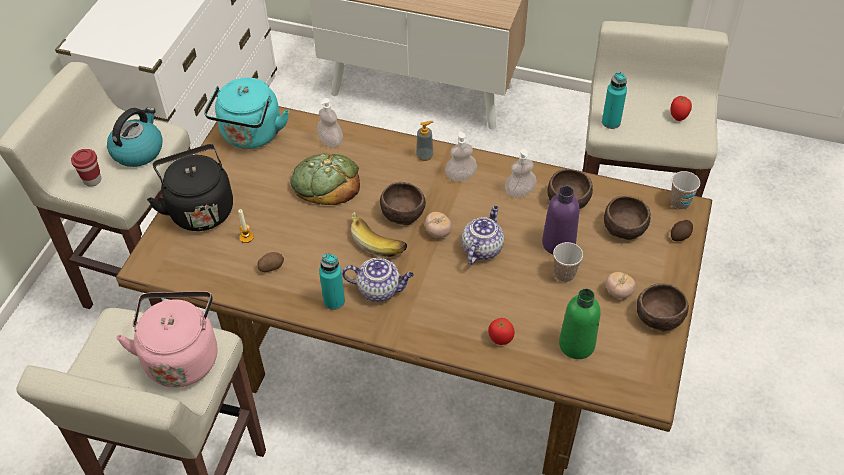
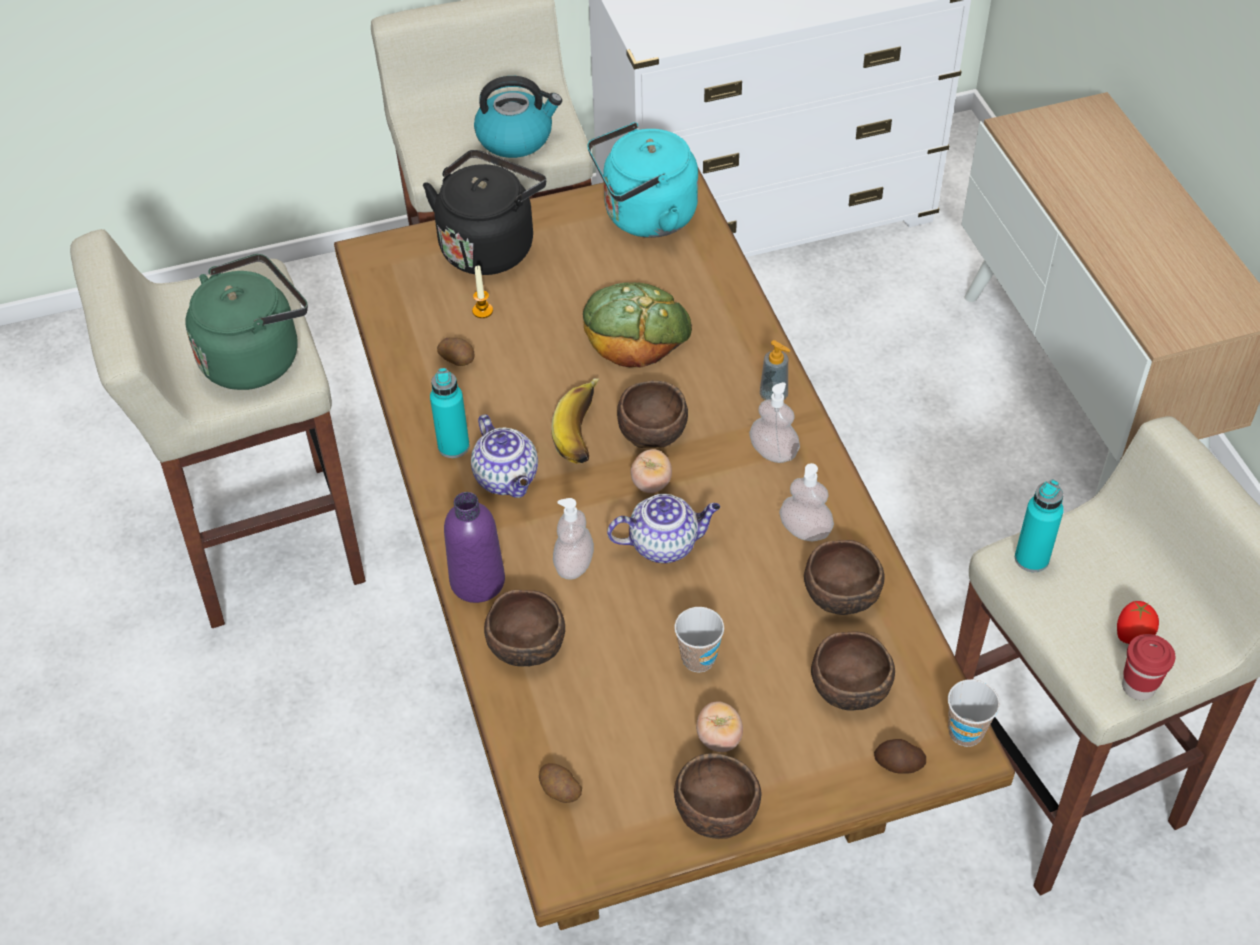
camera: 55 degrees right, 0 degrees up
red cup [71,149,101,187] -> red cup moved to [1122,634,1175,700]
pink kettle [116,291,217,387] -> green kettle [186,254,308,390]
soap dispenser [317,98,343,147] -> soap dispenser moved to [553,498,594,580]
tomato [488,318,515,345] -> brown bowl [484,590,565,667]
purple bottle [542,186,580,255] -> purple bottle moved to [444,492,505,603]
green bottle [559,289,600,359] -> none
none -> potato [539,763,582,803]

